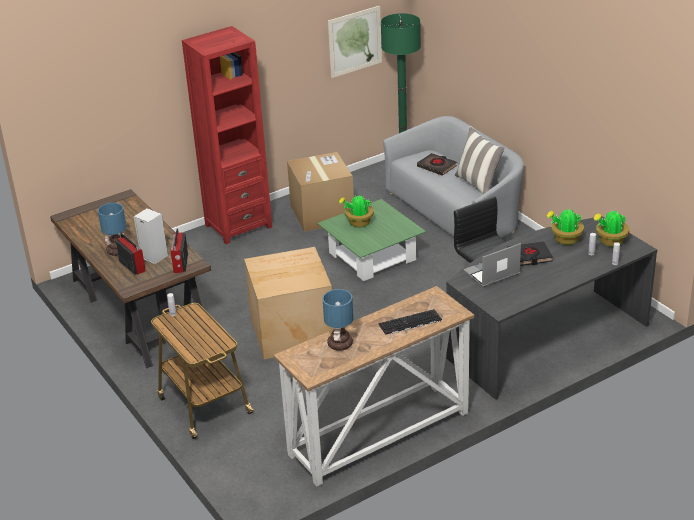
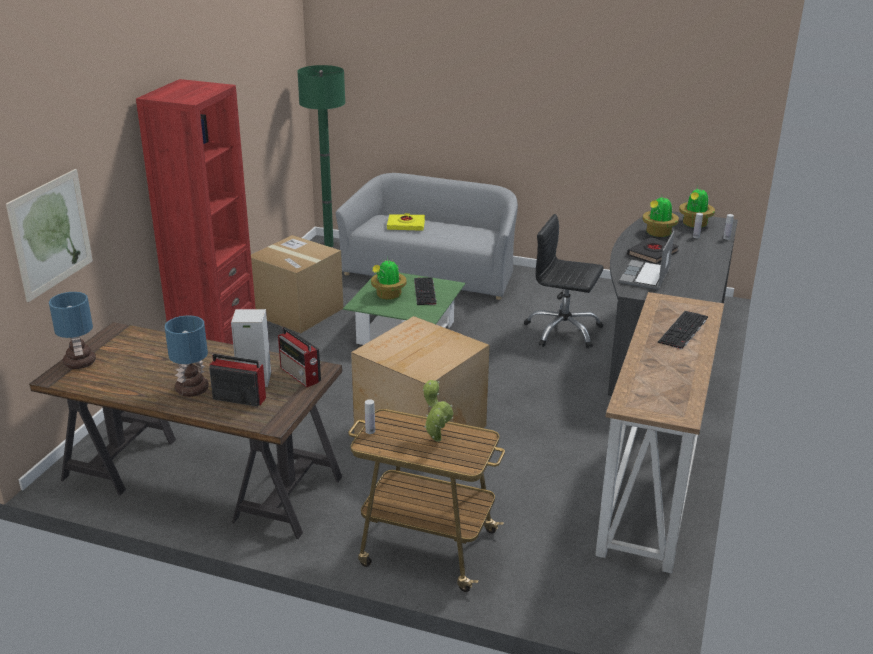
camera: 40 degrees left, 5 degrees down
table lamp [322,289,353,351] -> table lamp moved to [49,292,96,369]
picture [328,6,382,78] -> picture moved to [6,169,93,302]
black book [417,153,457,176] -> yellow book [387,213,425,231]
pillow [454,126,505,195] -> none
none -> keyboard [414,277,436,305]
none -> potted plant [423,380,454,442]

